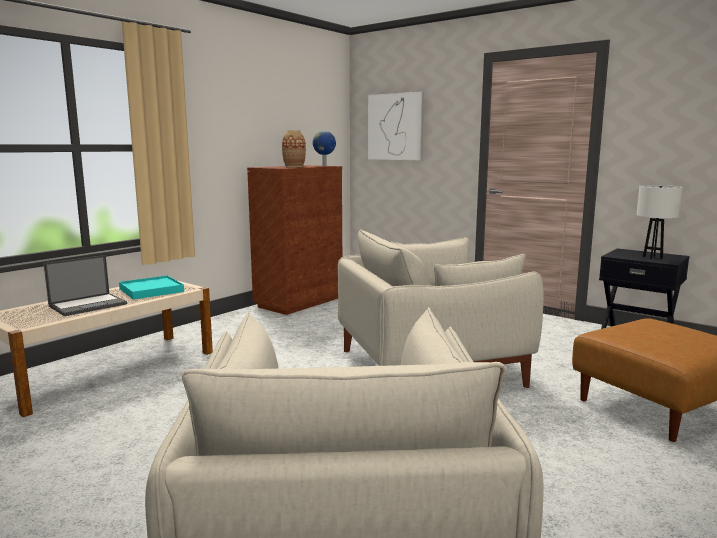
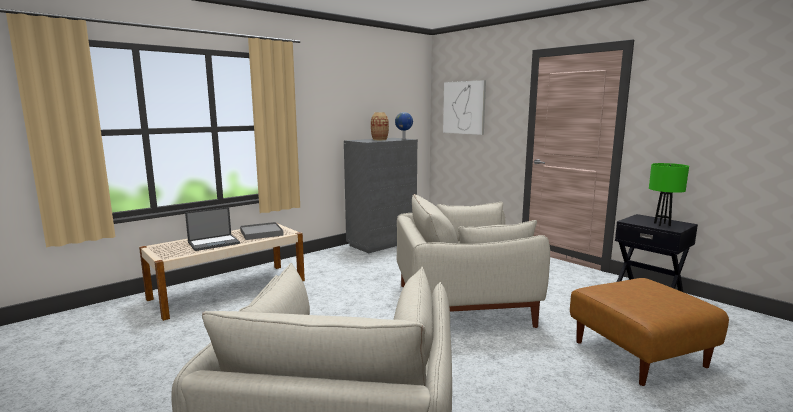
camera: 10 degrees right, 0 degrees up
turquoise tray [119,275,184,300] -> grey tray [240,222,284,240]
brown dresser [247,165,342,315] -> grey dresser [344,138,418,253]
white table lamp [637,185,683,259] -> green table lamp [649,163,689,226]

